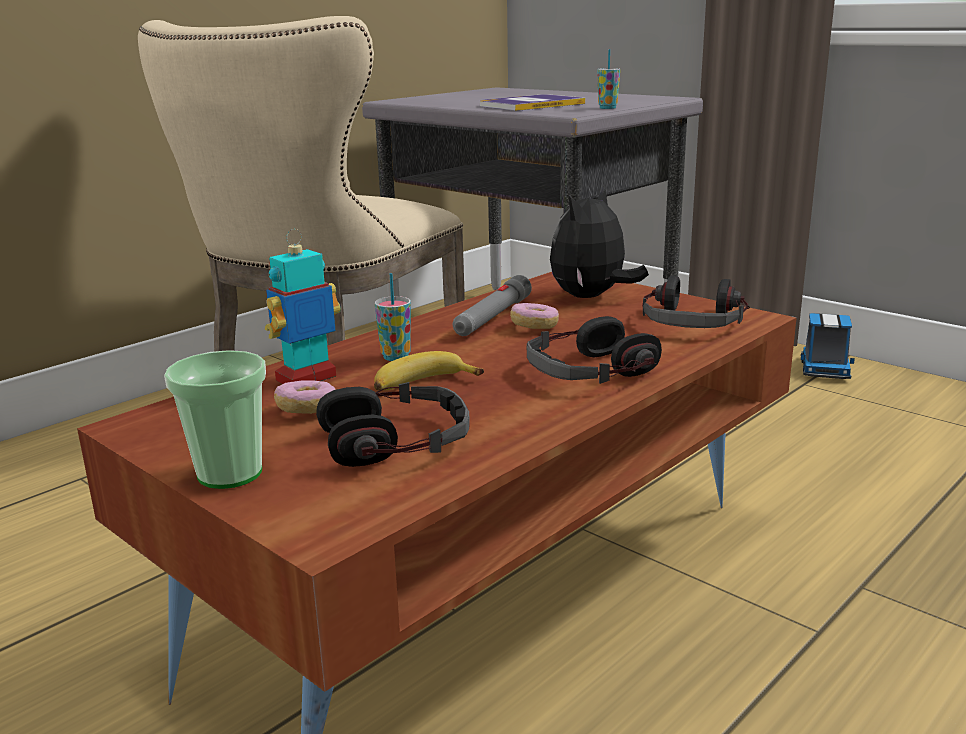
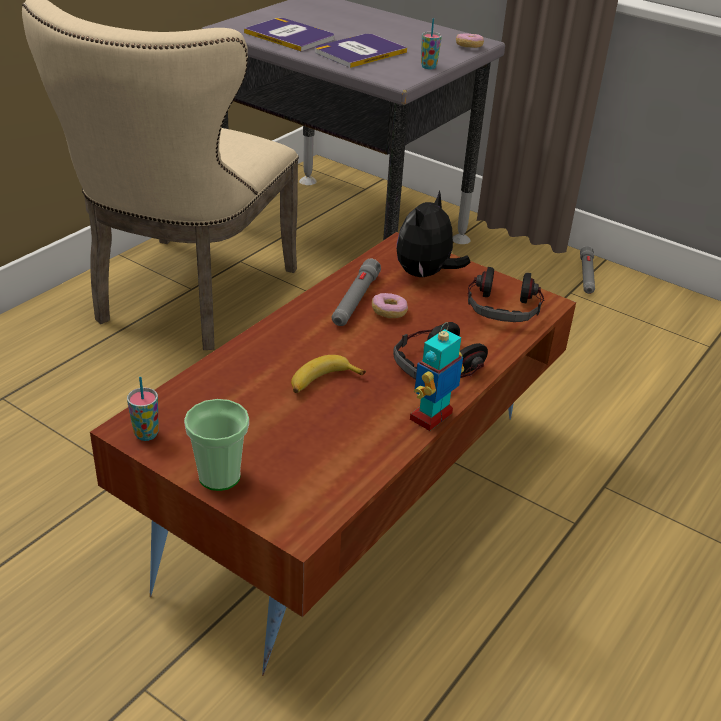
camera: 10 degrees left, 15 degrees up
toy robot [265,229,341,384] -> toy robot moved to [410,322,464,431]
donut [274,380,336,414] -> donut moved to [456,33,484,48]
headphones [316,382,470,467] -> none
cup [375,273,411,361] -> cup moved to [127,377,159,441]
toy truck [800,313,855,379] -> grey flashlight [580,246,595,294]
none -> book [244,18,334,52]

